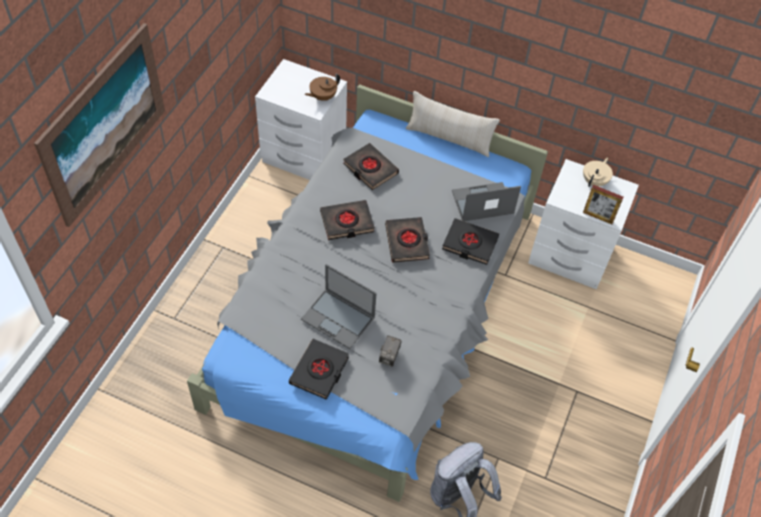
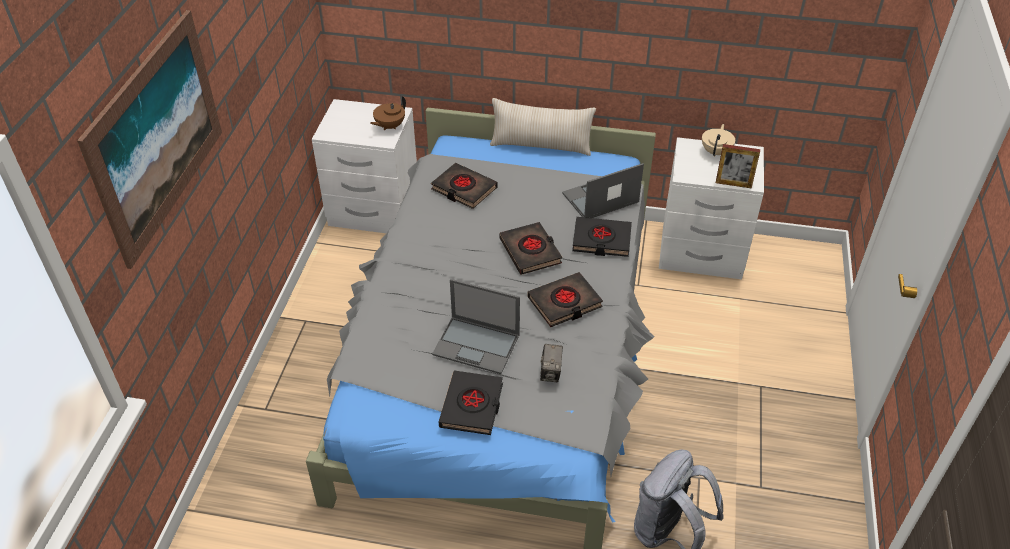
camera: 10 degrees left, 10 degrees down
black book [320,200,375,240] -> black book moved to [528,272,603,327]

